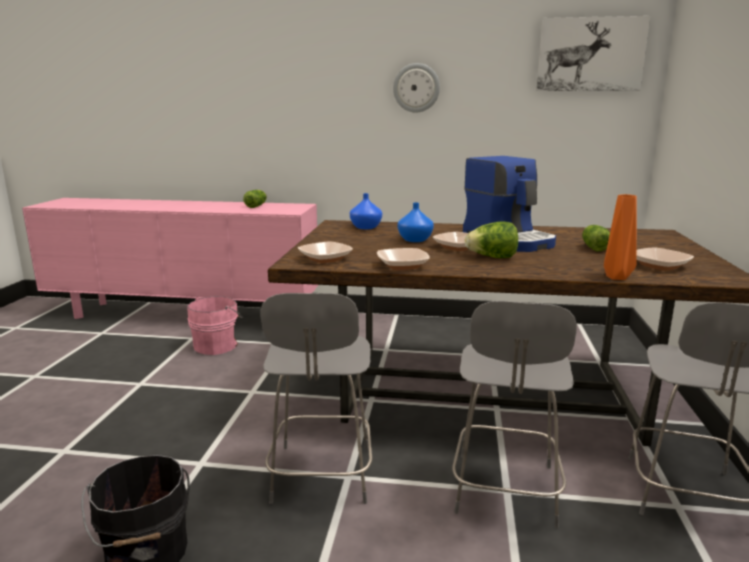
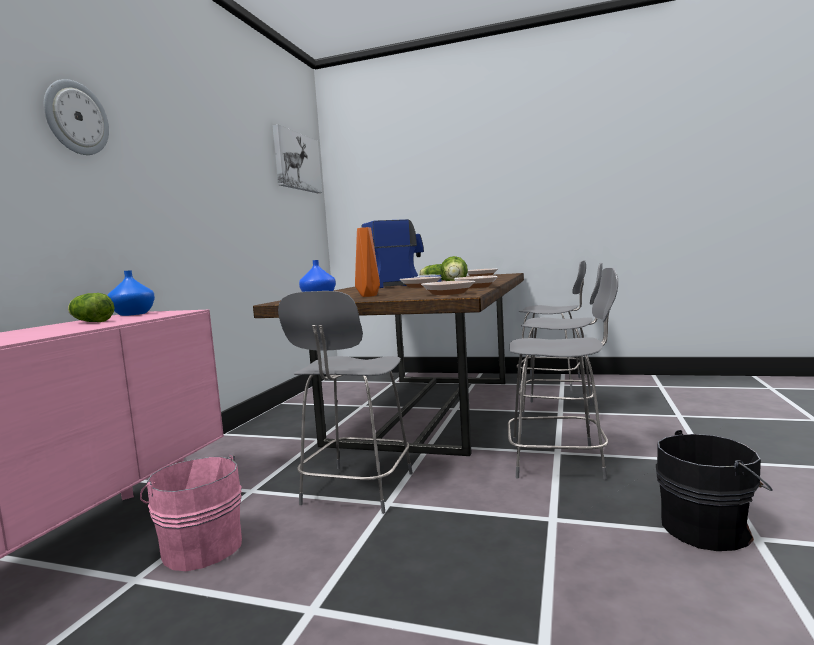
camera: 80 degrees left, 10 degrees down
wall clock [393,63,440,112] -> wall clock moved to [44,79,109,155]
blue vase [398,202,434,242] -> blue vase moved to [107,270,155,316]
orange vase [604,194,637,280] -> orange vase moved to [355,227,380,297]
none -> grey chair [278,291,413,514]

